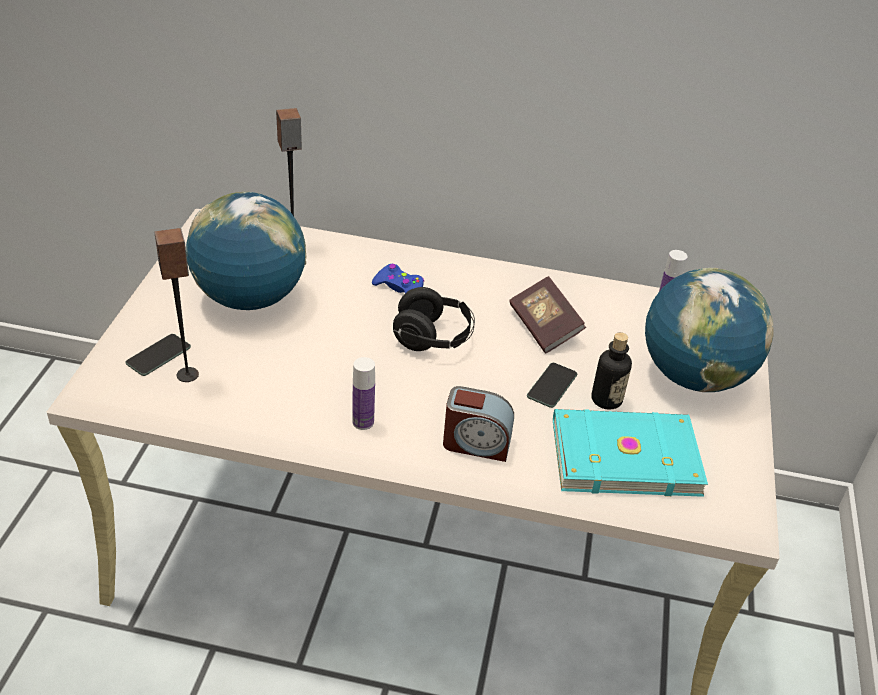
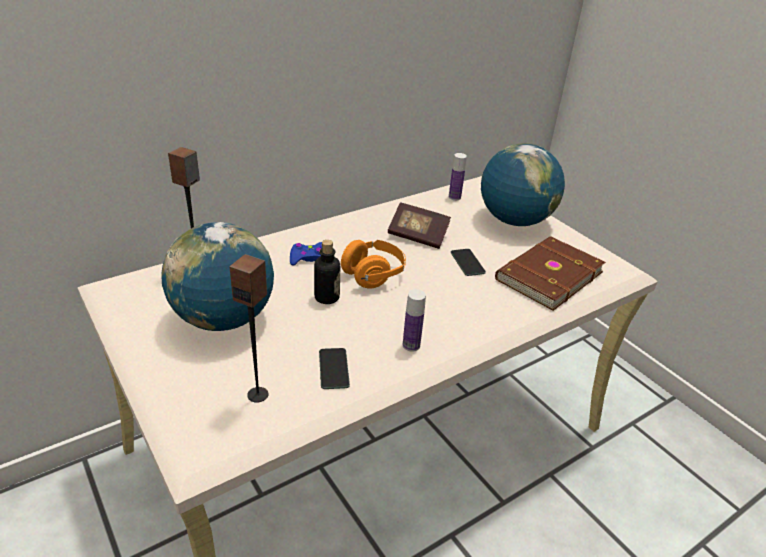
camera: 45 degrees left, 5 degrees down
phone [125,334,191,376] -> phone moved to [319,348,350,389]
black headphones [393,287,475,351] -> orange headphones [341,240,406,289]
alarm clock [443,386,514,462] -> none
turquoise book [553,409,708,497] -> brown book [495,236,606,311]
bottle [591,332,632,410] -> bottle moved to [314,240,340,304]

